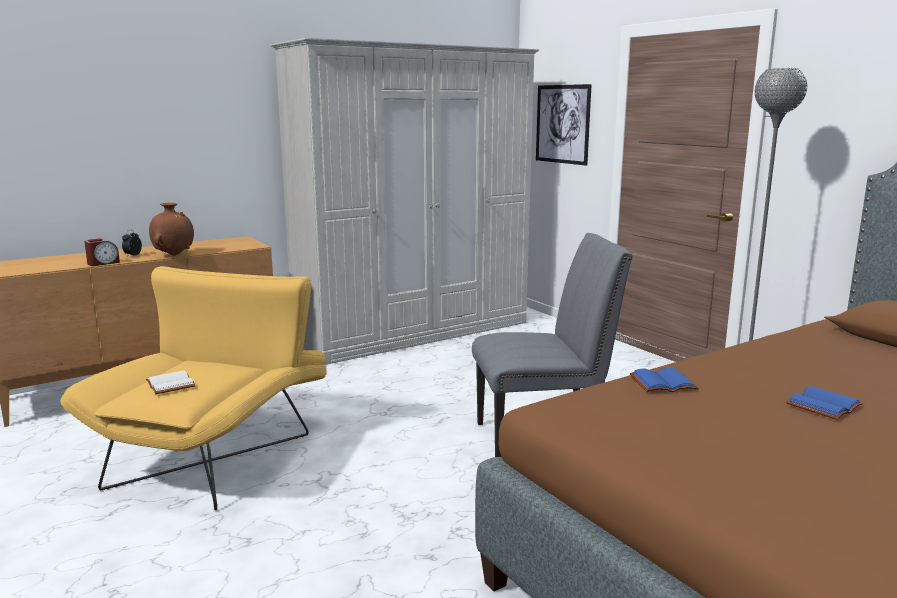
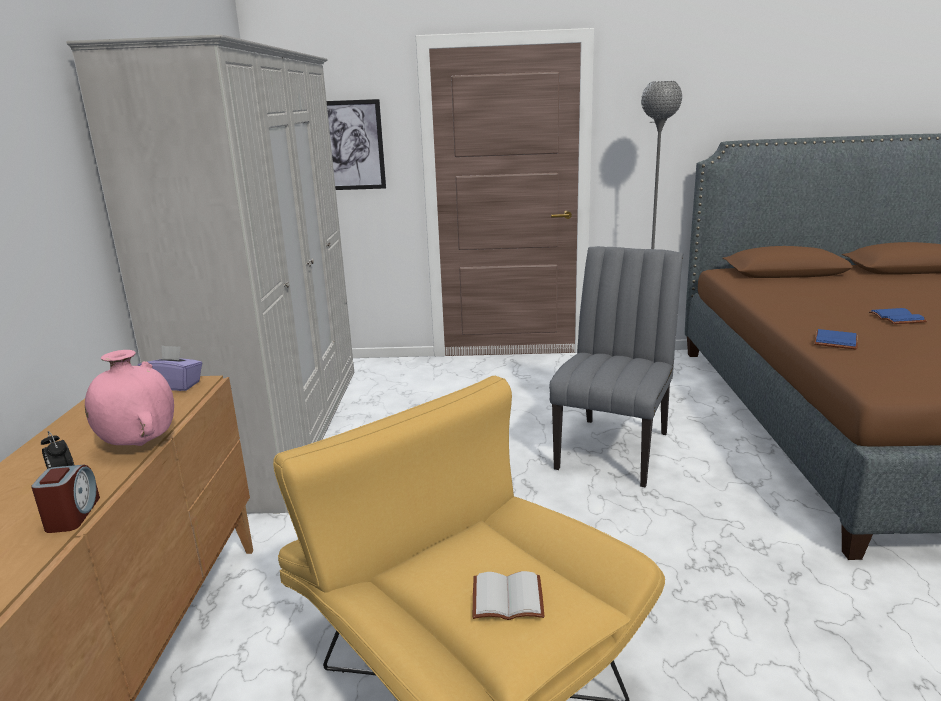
camera: 55 degrees left, 5 degrees up
brown vase [149,203,194,256] -> pink vase [85,350,174,446]
none -> purple tissue box [138,345,203,391]

